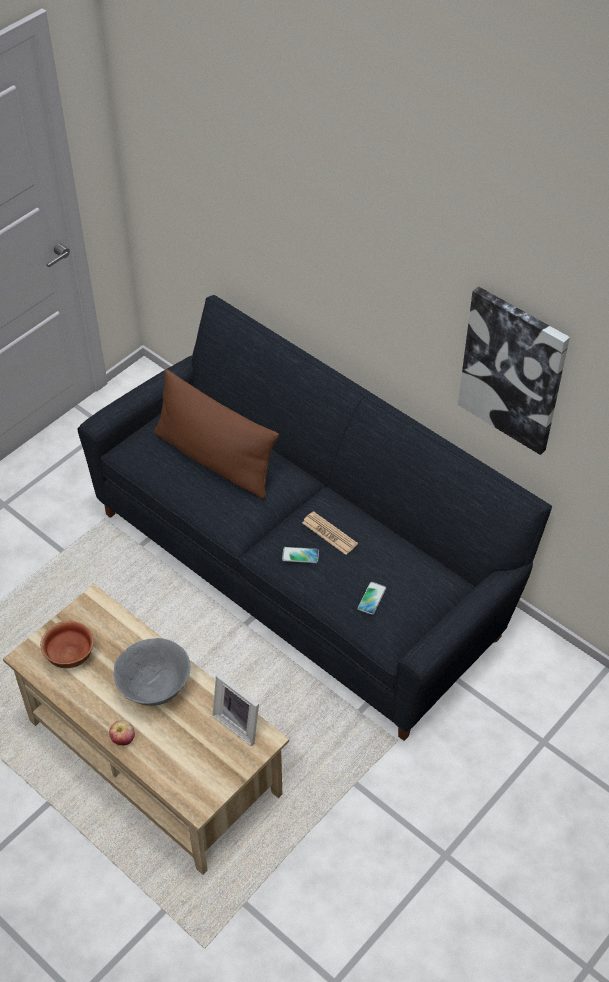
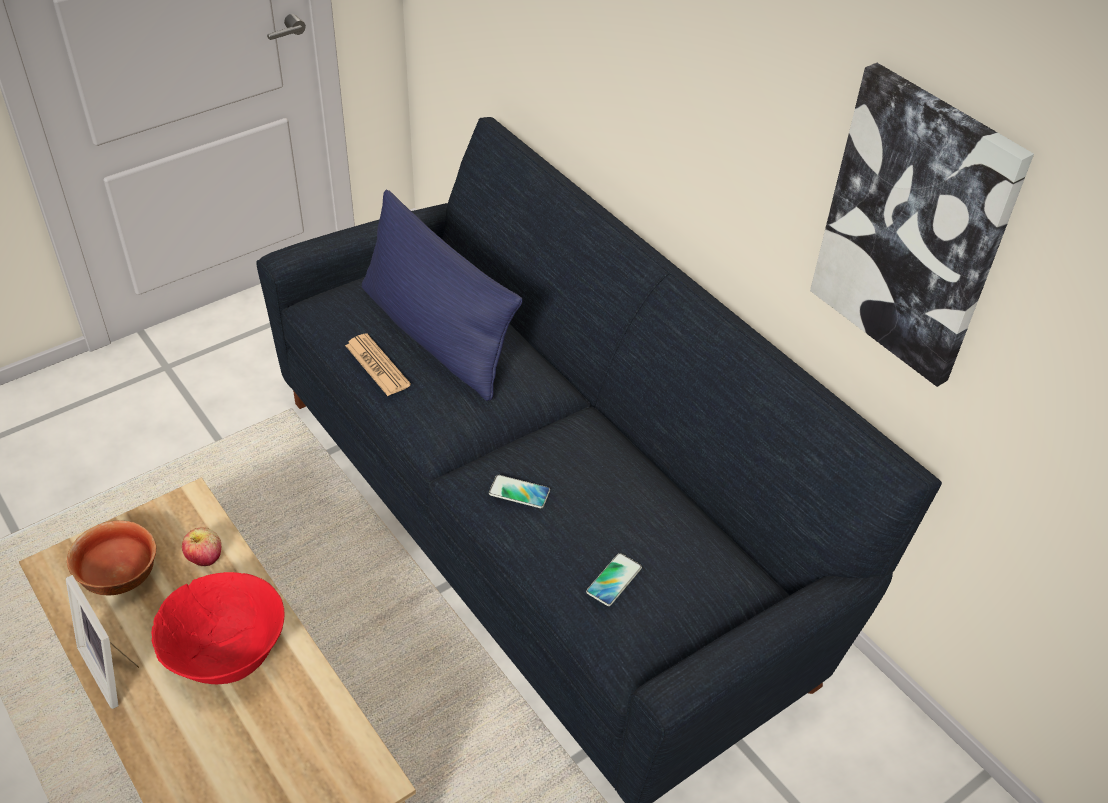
camera: 10 degrees right, 5 degrees down
apple [109,720,135,746] -> apple moved to [182,527,221,566]
grey bowl [113,638,190,706] -> red bowl [152,572,285,684]
brown pillow [154,369,279,499] -> blue pillow [362,190,523,401]
picture frame [213,673,259,746] -> picture frame moved to [66,575,139,709]
newspaper [302,511,358,555] -> newspaper moved to [345,333,411,396]

